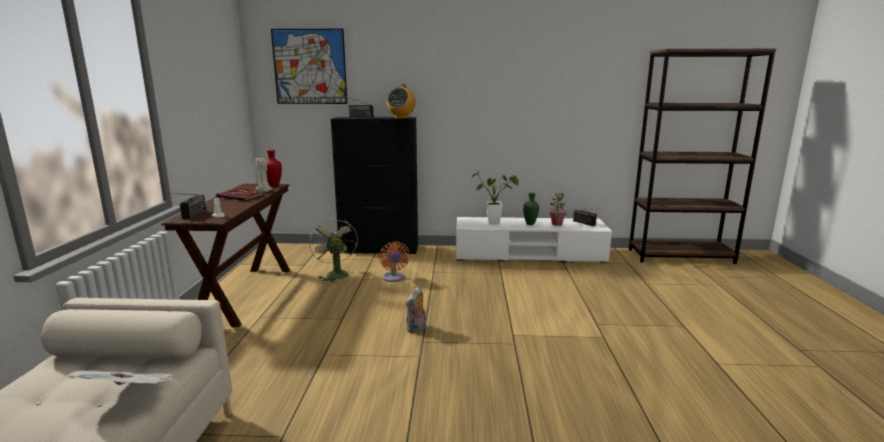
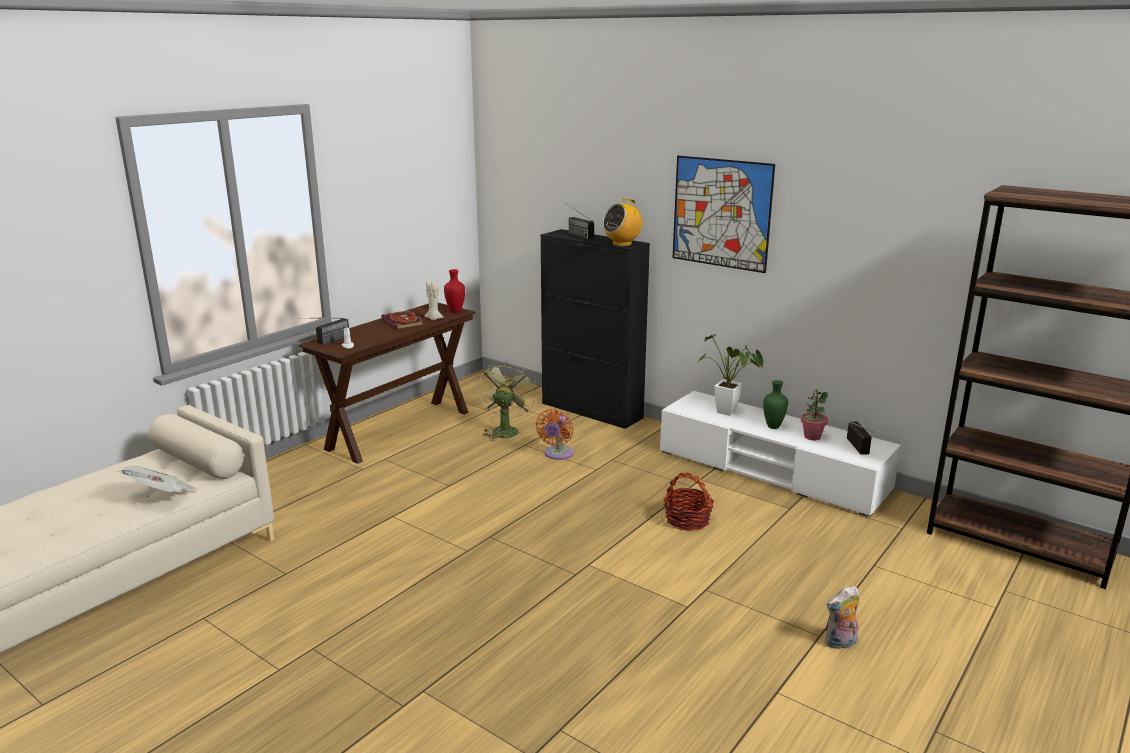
camera: 35 degrees right, 5 degrees up
picture [271,29,347,104] -> picture moved to [673,155,775,273]
plush toy [406,287,426,333] -> plush toy moved to [825,585,860,649]
none -> basket [663,472,714,531]

